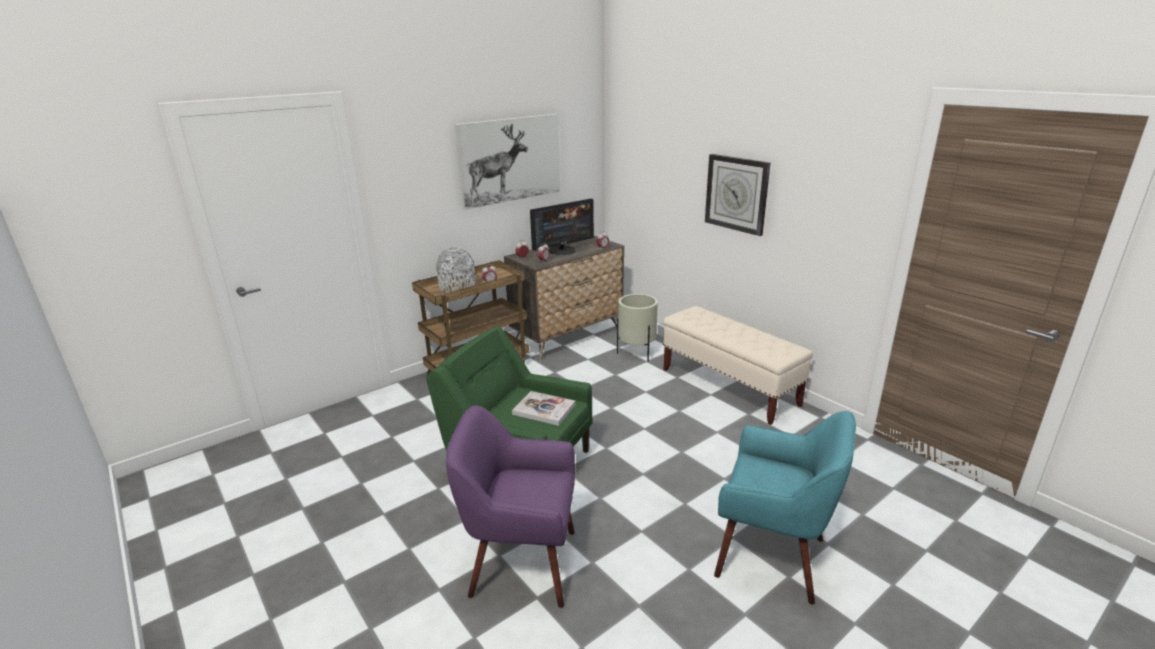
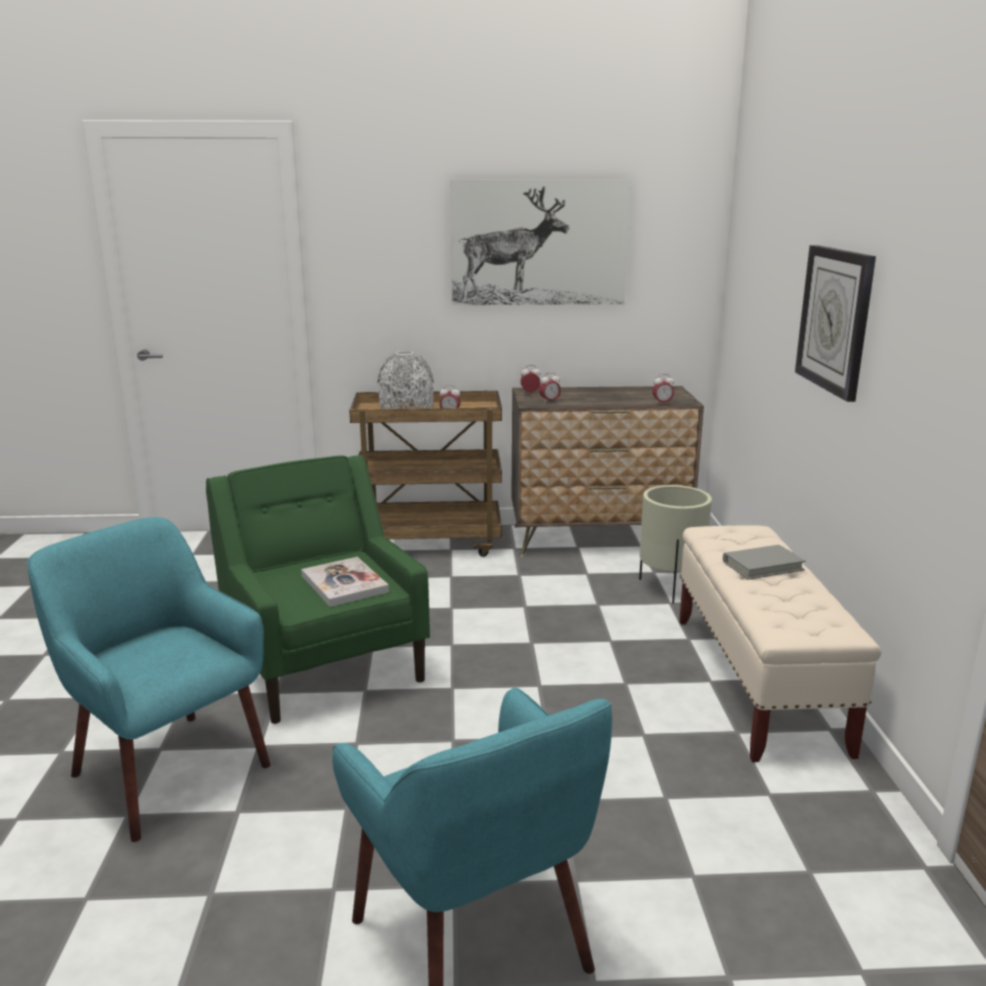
camera: 35 degrees right, 5 degrees down
purple armchair [446,406,575,608] -> turquoise armchair [27,517,271,842]
monitor [530,199,594,255] -> none
none -> grey book [723,545,806,579]

